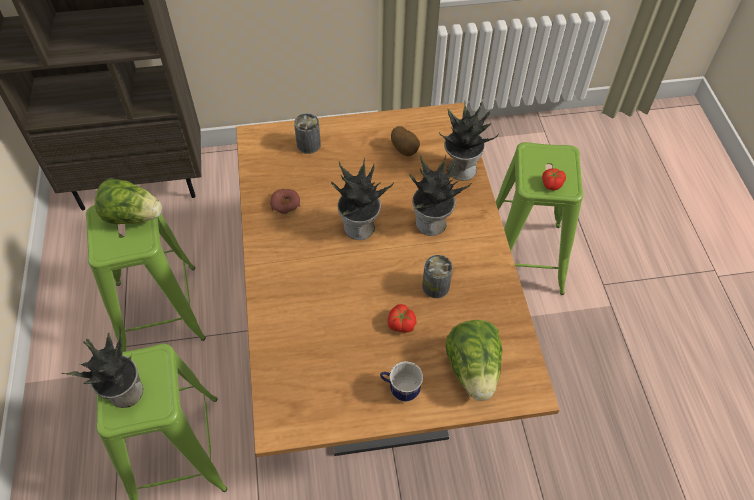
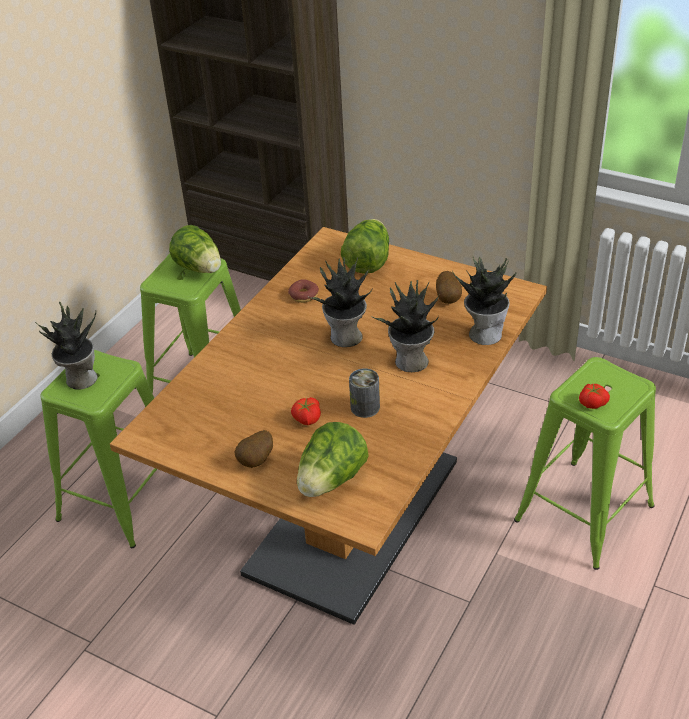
camera: 40 degrees right, 15 degrees down
can [294,113,321,154] -> lettuce [341,219,389,274]
mug [380,361,423,402] -> potato [234,430,273,468]

